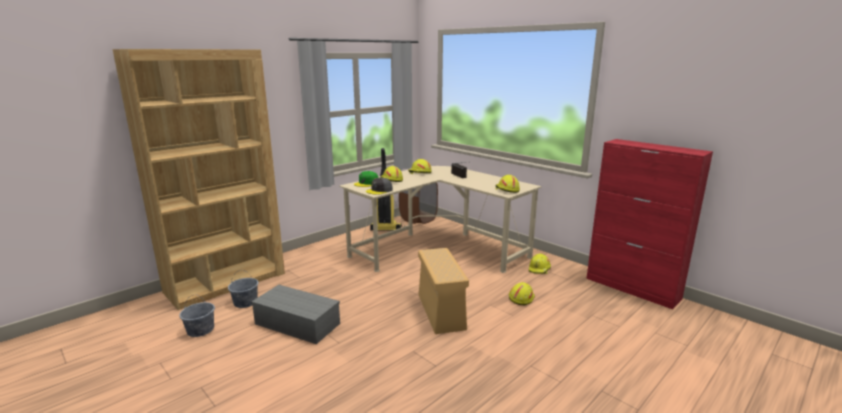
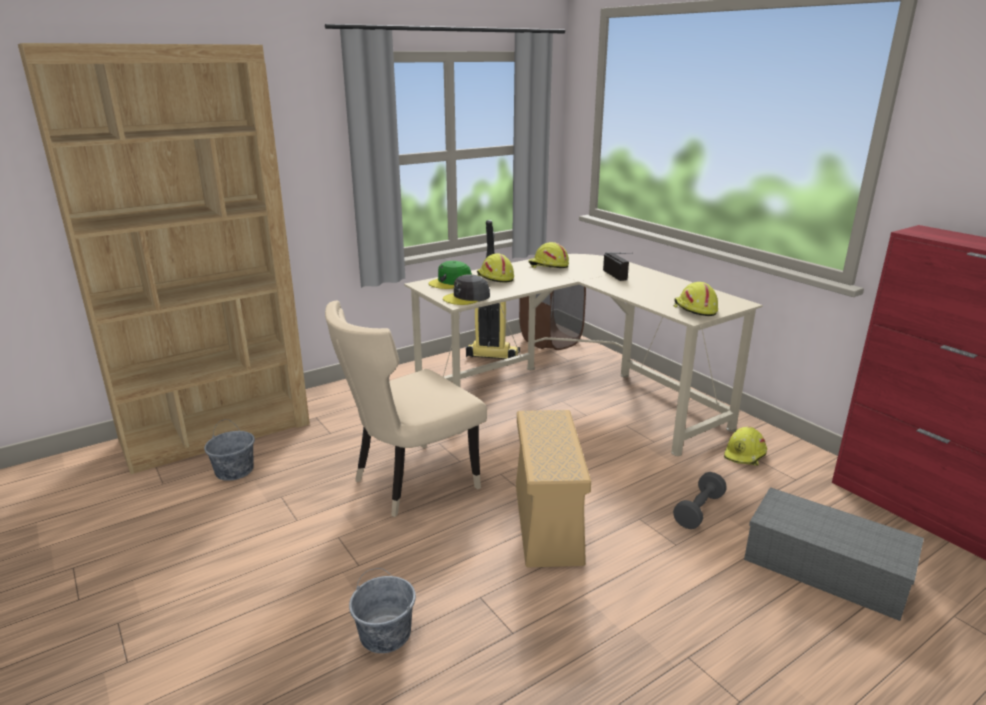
camera: 10 degrees right, 5 degrees up
grey bucket [179,294,215,337] -> grey bucket moved to [349,568,416,653]
grey storage box [251,285,340,344] -> grey storage box moved to [744,487,924,621]
yellow hard hat [509,282,535,305] -> grey dumbbell [673,472,727,529]
none -> beige chair [325,300,487,517]

